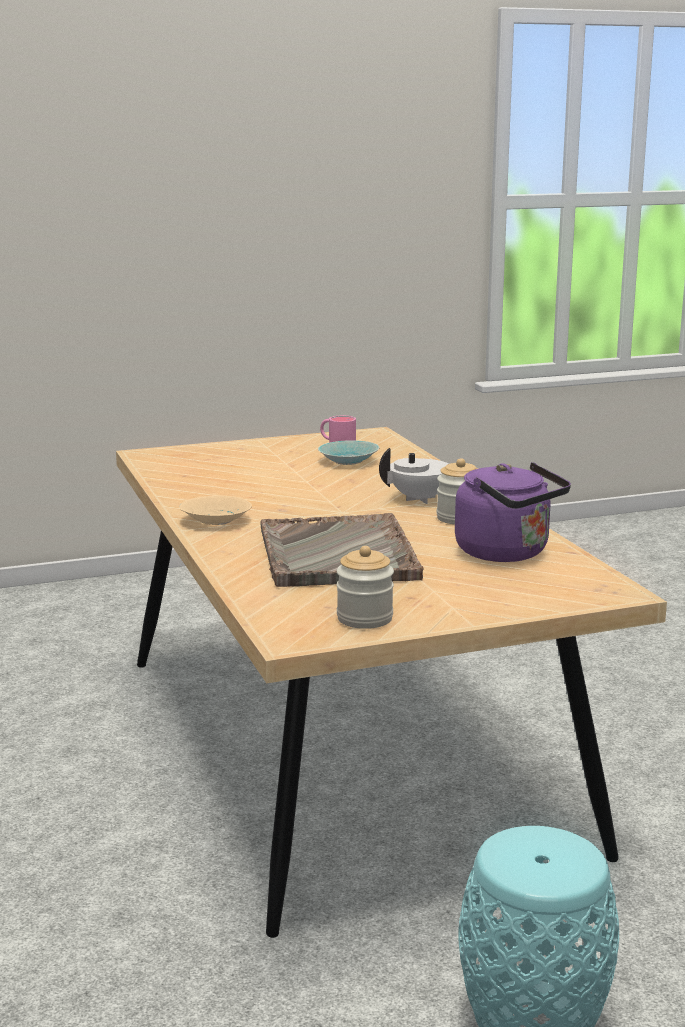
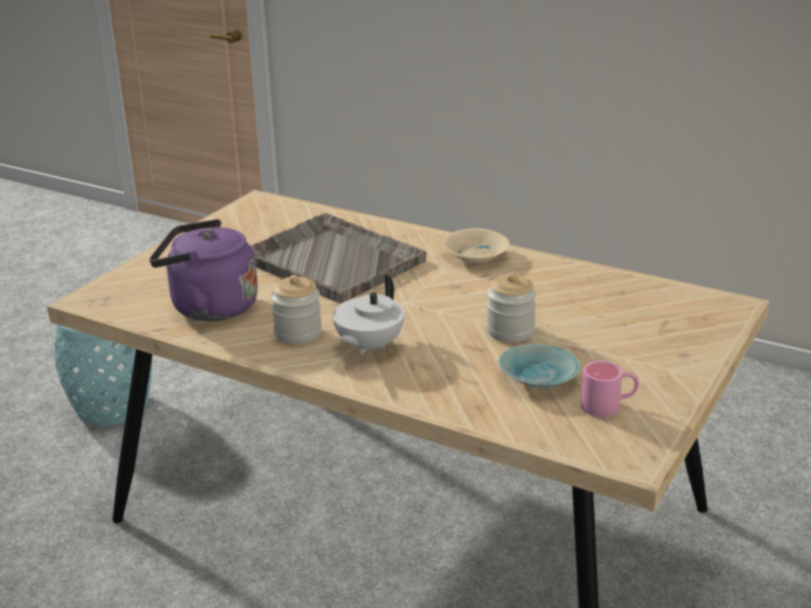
camera: 140 degrees right, 10 degrees up
jar [337,546,394,629] -> jar moved to [487,272,536,342]

